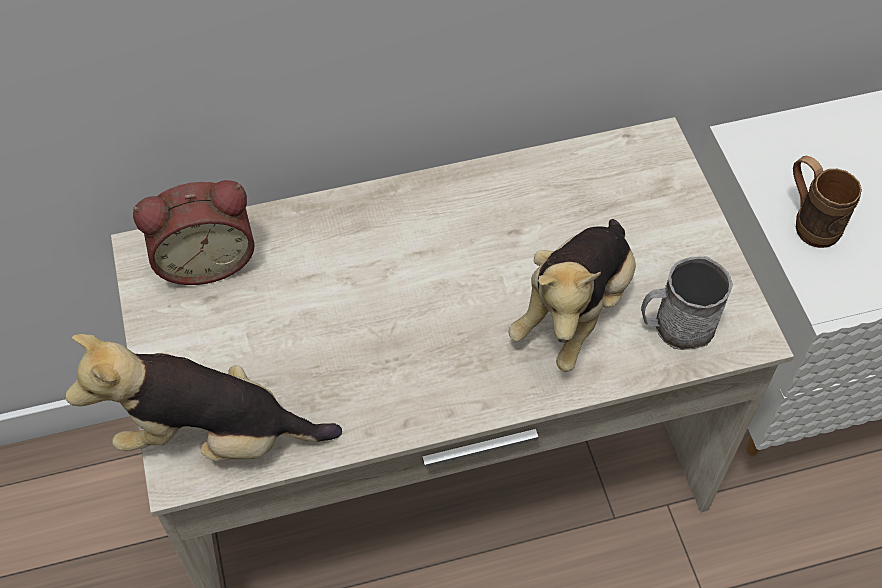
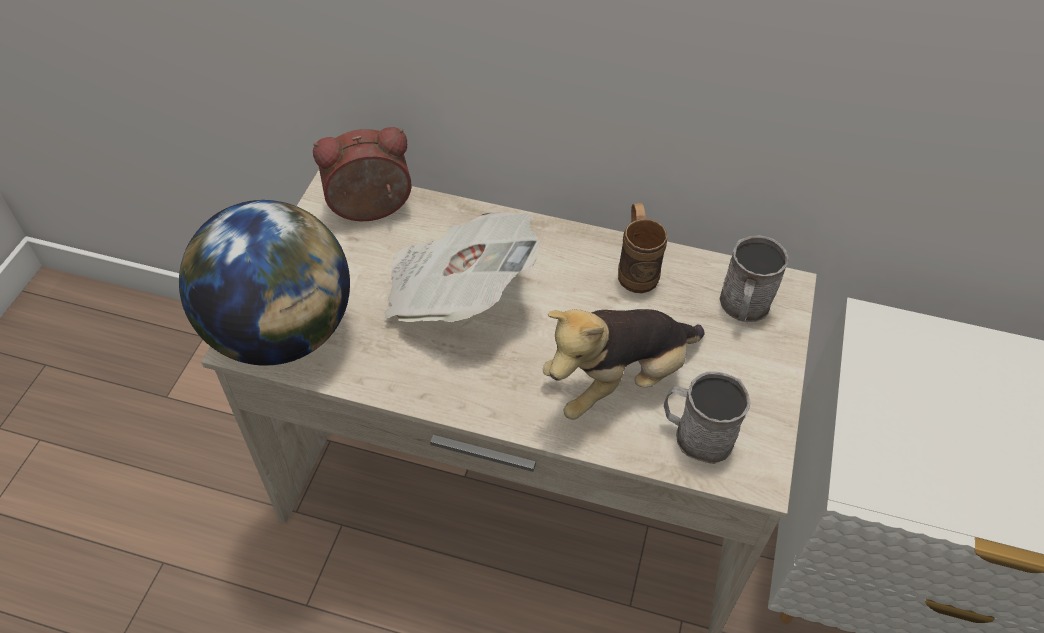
camera: 30 degrees right, 5 degrees down
plush toy [65,334,342,461] -> globe [179,200,350,366]
alarm clock [133,180,255,285] -> alarm clock turned 150 degrees clockwise [313,127,412,221]
brown mug [793,156,862,248] -> brown mug moved to [618,203,667,293]
none -> newspaper [384,212,540,322]
none -> grey mug [719,235,788,322]

